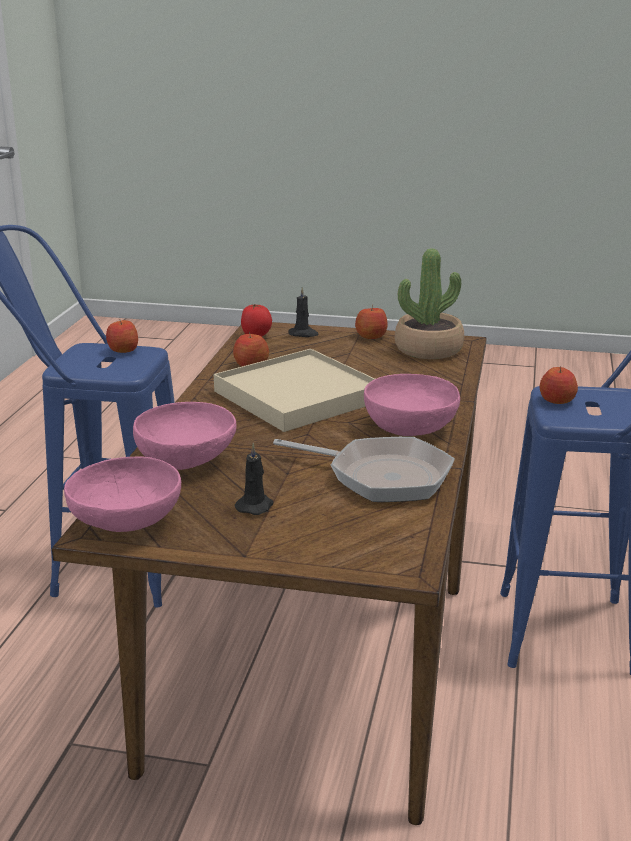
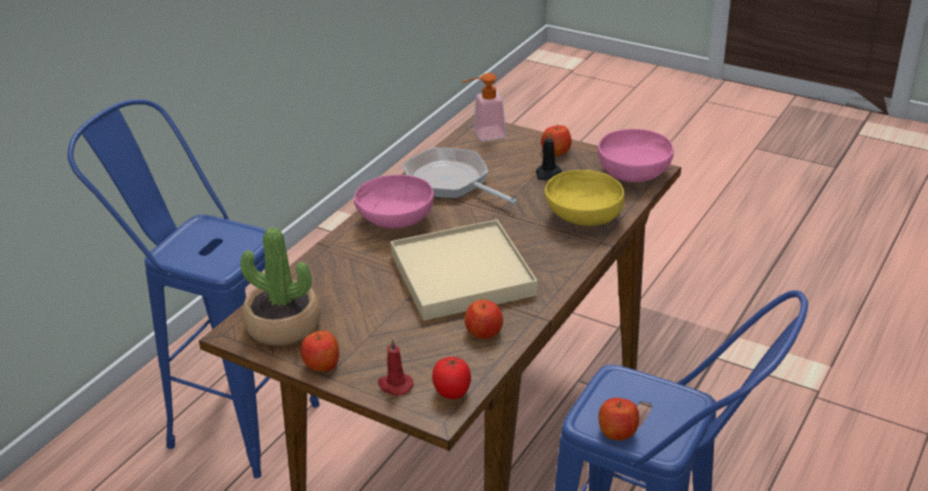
camera: 160 degrees left, 10 degrees up
pink bowl [133,402,236,470] -> yellow bowl [545,170,625,226]
black candle [288,287,319,337] -> red candle [378,338,414,396]
apple [540,366,578,404] -> apple moved to [541,124,572,156]
none -> soap dispenser [462,73,506,141]

